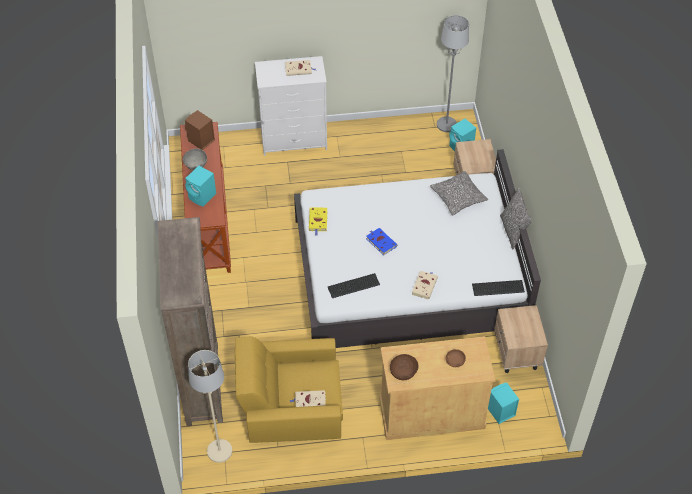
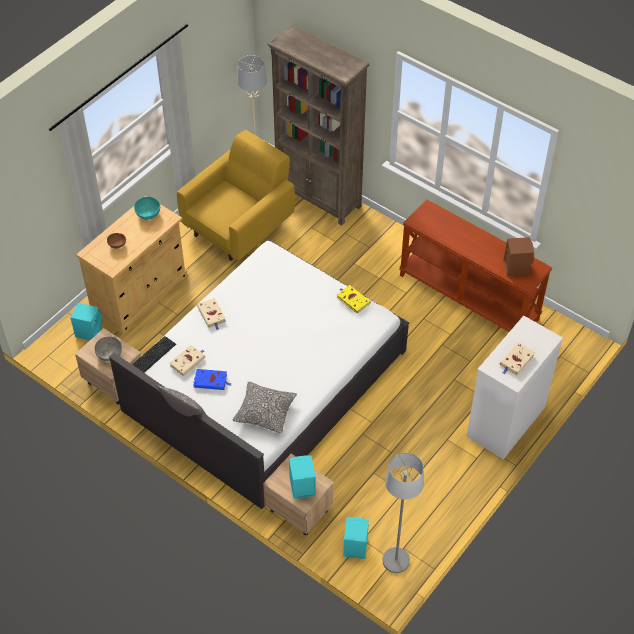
camera: 135 degrees right, 0 degrees up
grey bowl [183,149,207,170] -> grey bowl moved to [94,336,122,361]
turquoise speaker [185,166,216,207] -> turquoise speaker moved to [289,455,316,499]
beige book [290,390,326,407] -> beige book moved to [170,345,205,376]
keyboard [327,273,380,298] -> none
blue book [366,228,397,255] -> blue book moved to [193,369,232,390]
brown bowl [390,354,419,380] -> turquoise bowl [134,197,160,220]

